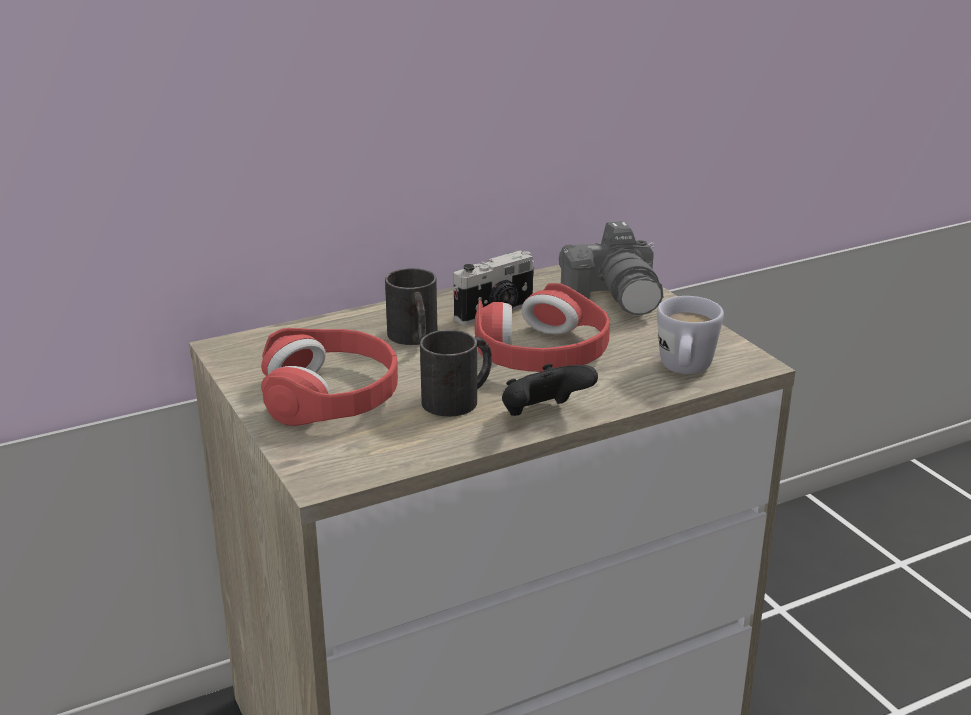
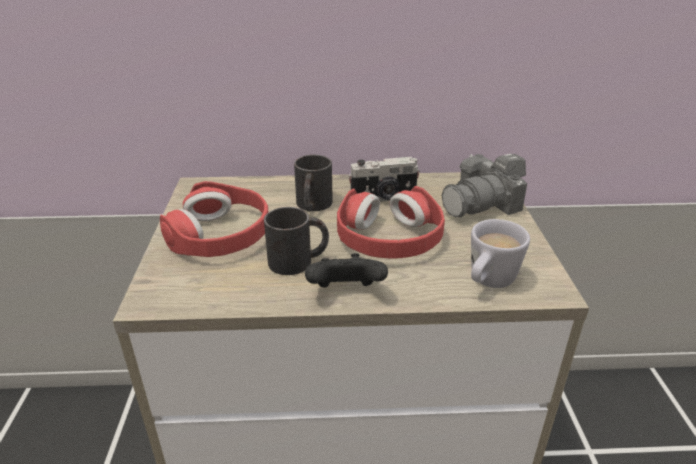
camera: 25 degrees right, 5 degrees up
camera [559,221,663,315] -> camera turned 45 degrees clockwise [442,154,527,217]

